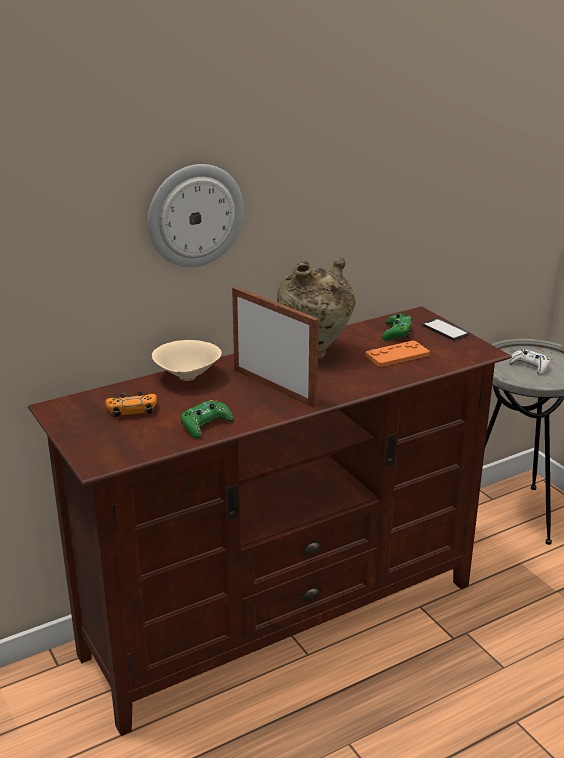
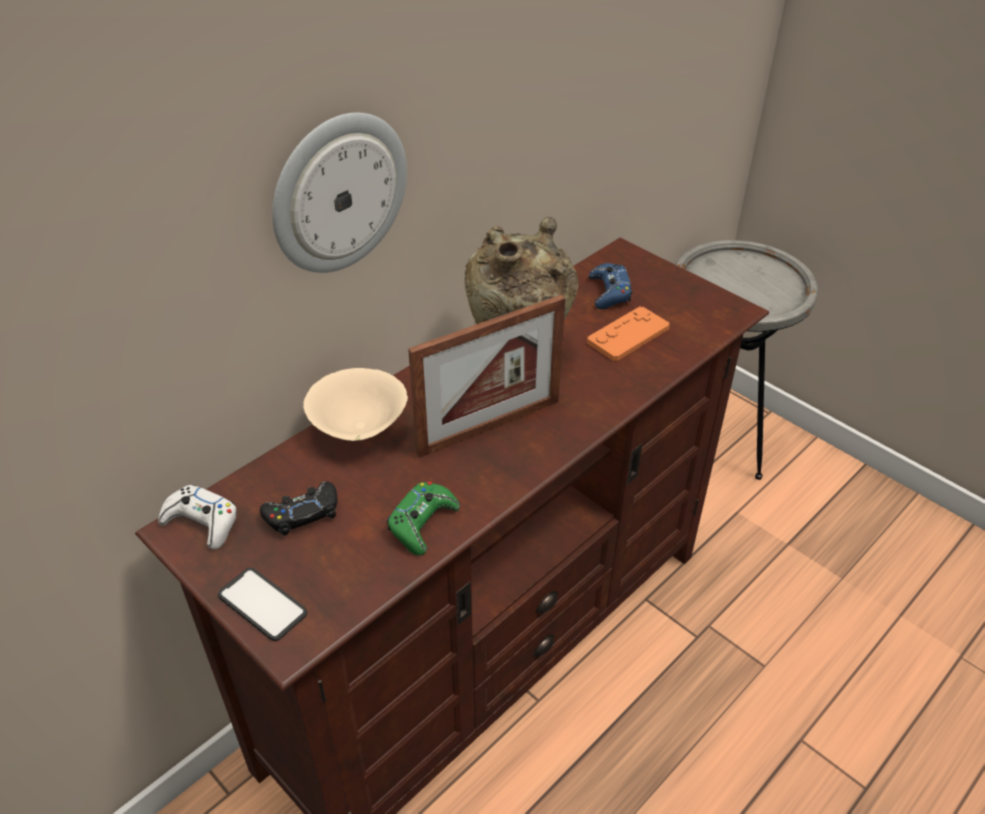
camera: 15 degrees left, 15 degrees up
orange game controller [105,392,157,417] -> black game controller [260,481,338,536]
picture frame [232,287,319,408] -> picture frame turned 120 degrees clockwise [408,295,566,458]
green game controller [382,314,412,340] -> blue game controller [589,263,632,309]
phone [422,318,469,340] -> phone moved to [218,568,307,641]
white game controller [509,349,550,375] -> white game controller moved to [158,485,237,550]

